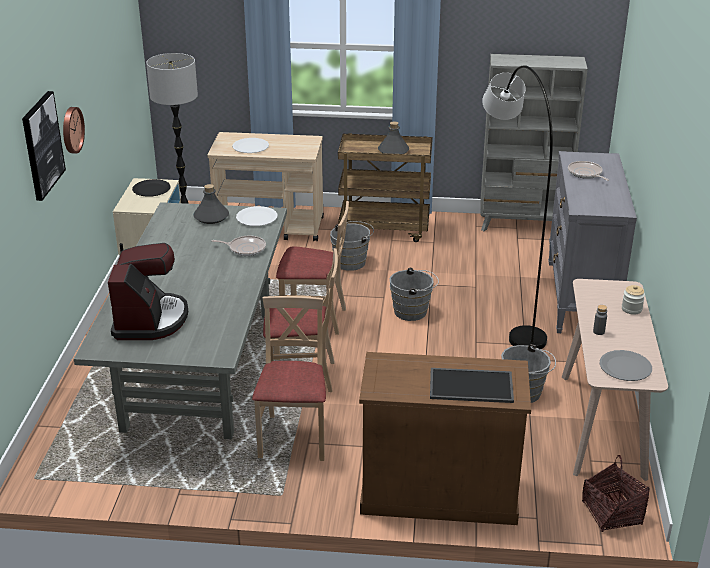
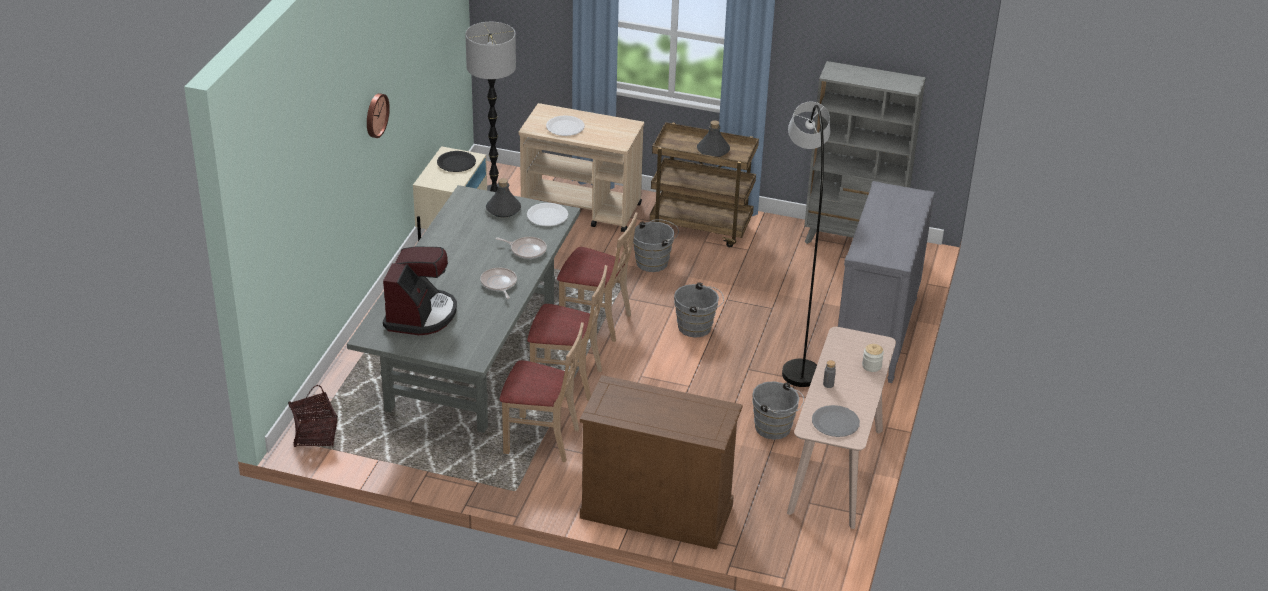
camera: 10 degrees right, 5 degrees up
picture [22,91,66,201] -> none
beige chair [252,296,326,461] -> beige chair turned 90 degrees clockwise [500,322,584,462]
tray [430,368,514,403] -> none
frying pan [568,161,609,181] -> frying pan moved to [480,268,517,299]
basket [582,455,650,532] -> basket moved to [288,385,338,447]

